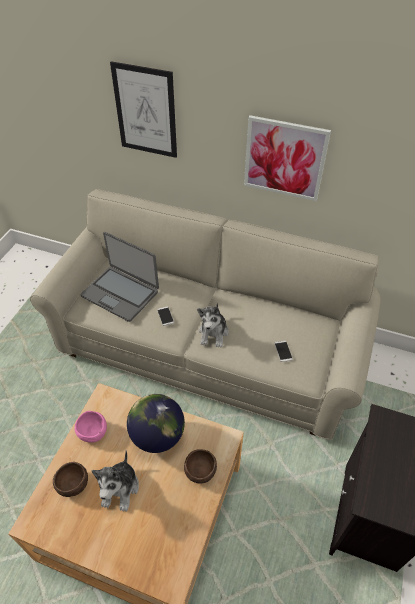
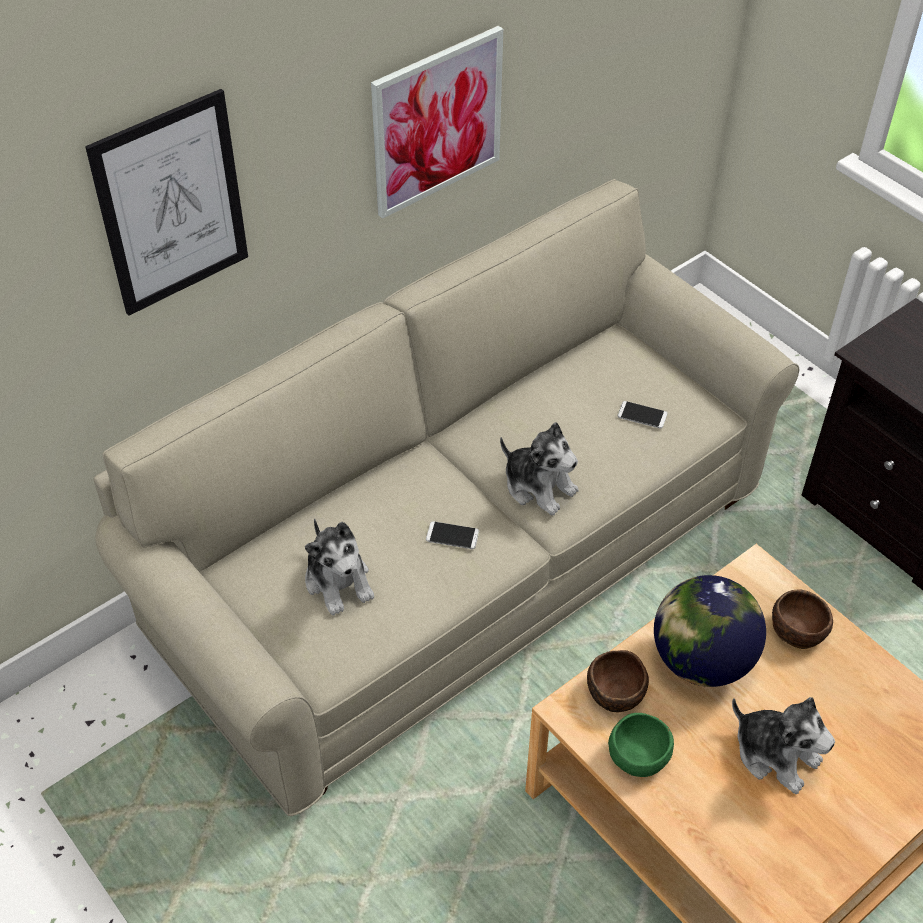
camera: 60 degrees left, 0 degrees up
brown bowl [53,462,88,497] -> brown bowl moved to [587,650,649,712]
pink bowl [75,411,107,443] -> green bowl [608,713,674,777]
laptop [81,232,159,322] -> plush toy [305,518,374,615]

